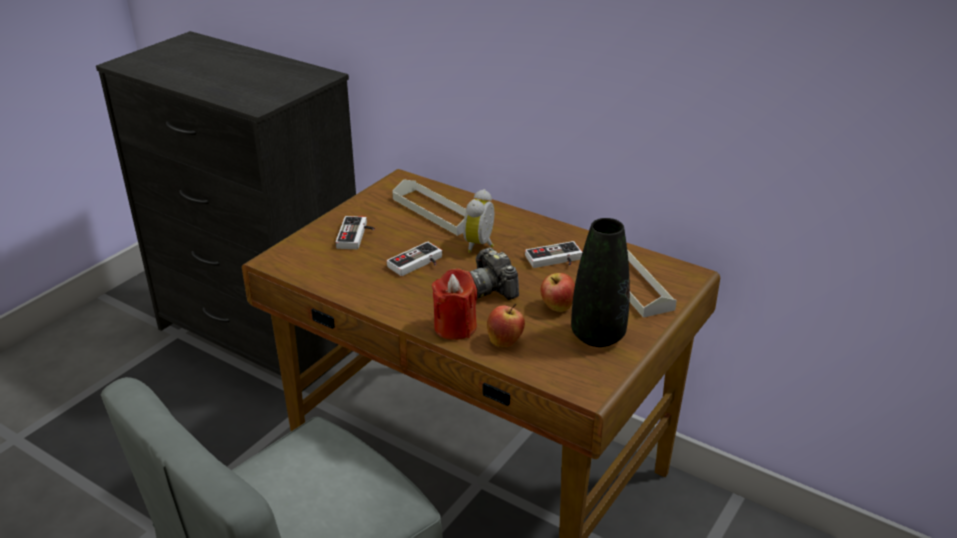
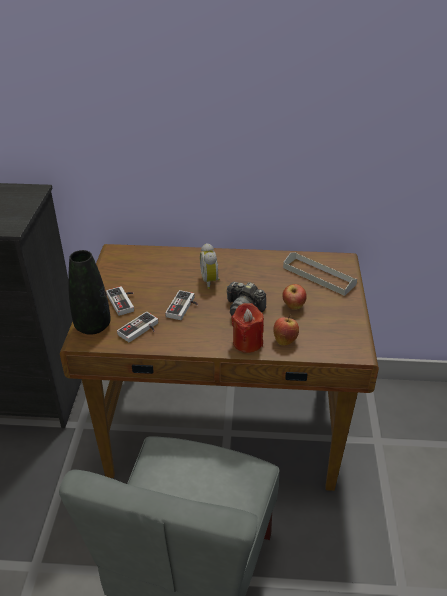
camera: 30 degrees left, 5 degrees up
grey tray [392,180,466,236] -> none
game controller [525,241,582,268] -> game controller moved to [117,312,158,343]
black vase [571,218,630,347] -> black vase moved to [68,250,111,335]

